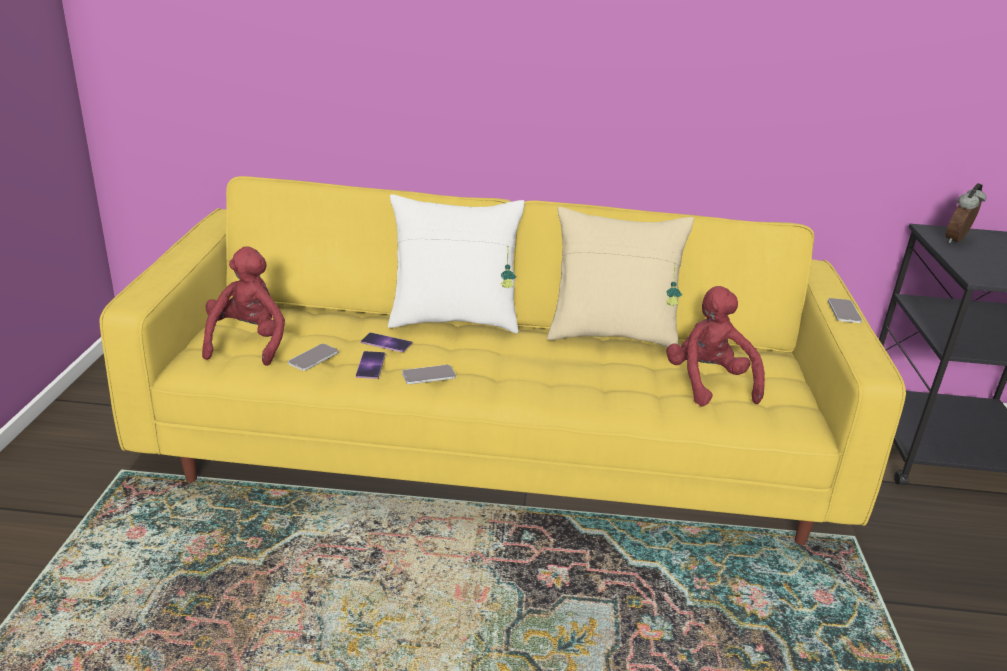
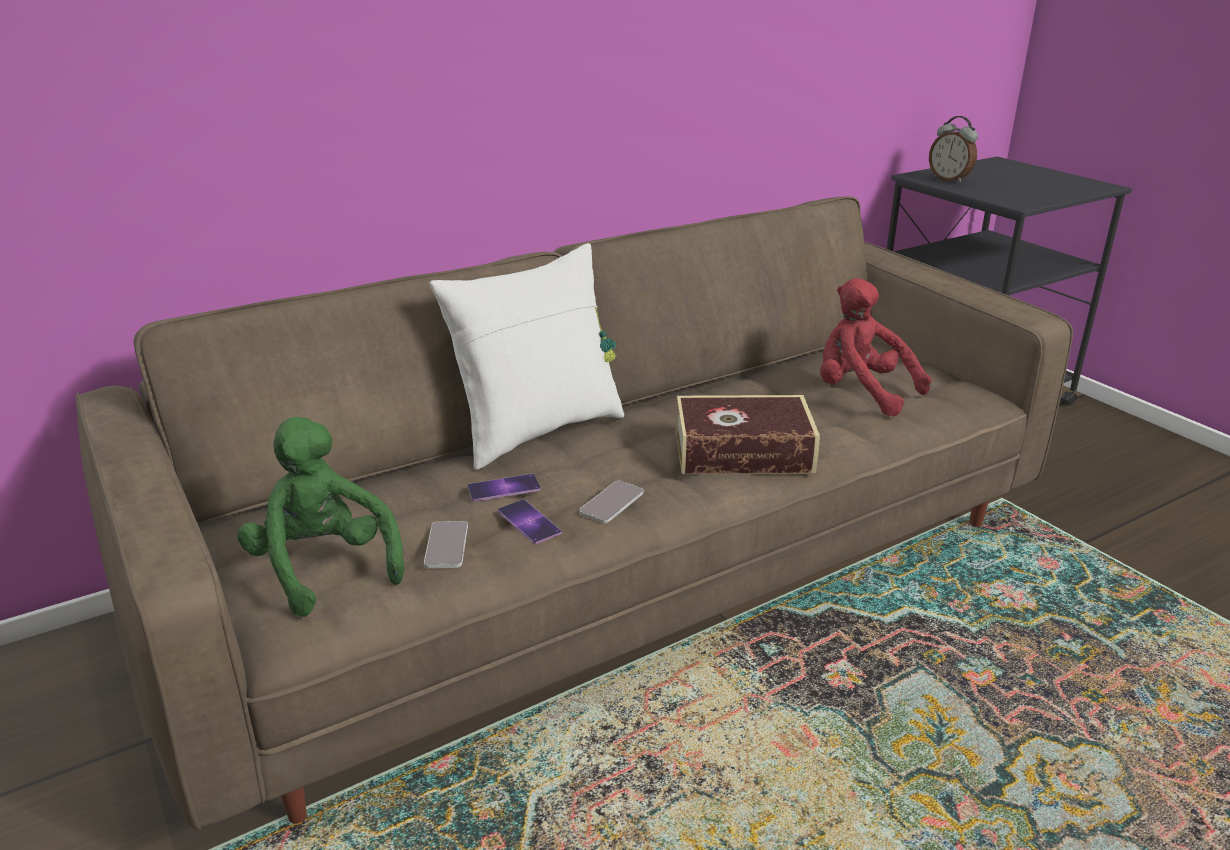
camera: 35 degrees left, 0 degrees up
yellow sofa [100,176,906,545] -> brown sofa [75,196,1073,831]
red plush toy [202,246,285,366] -> green plush toy [237,417,404,617]
beige pillow [547,207,694,347] -> none
phone [828,298,862,323] -> none
alarm clock [945,183,986,243] -> alarm clock turned 45 degrees counterclockwise [929,116,978,183]
none -> book [676,395,820,474]

